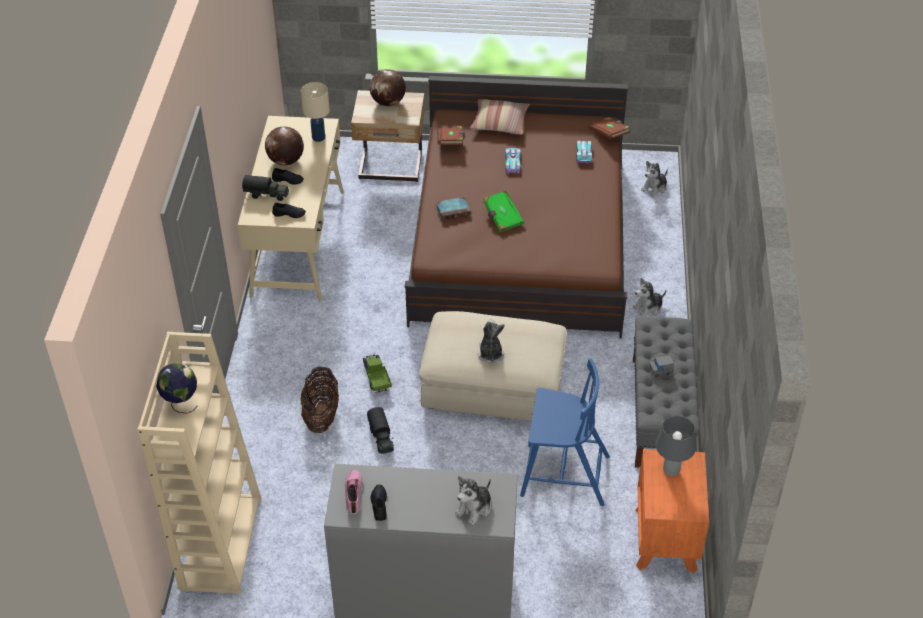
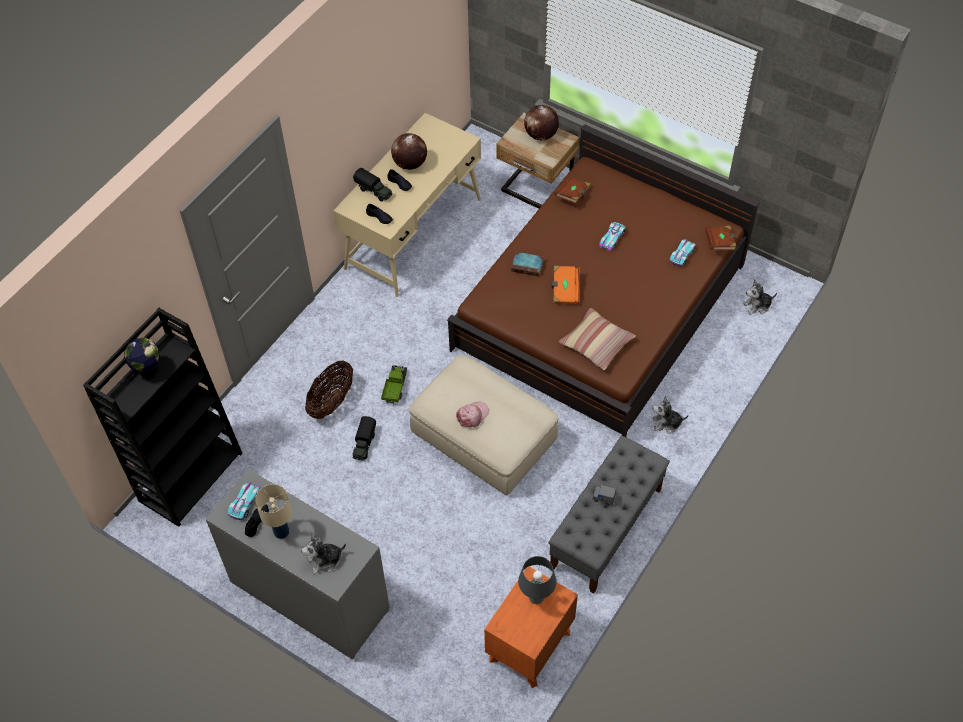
camera: 30 degrees right, 10 degrees up
beige bookcase [137,332,262,594] -> black bookcase [83,308,243,527]
beige table lamp [301,82,330,142] -> beige table lamp moved to [255,484,292,539]
shoe [345,470,363,514] -> toy car [228,482,261,520]
pillow [470,99,530,135] -> pillow moved to [559,308,636,370]
plush toy [477,319,505,363] -> pink cap [456,402,489,427]
green book [483,191,524,232] -> orange book [551,266,580,304]
blue chair [520,358,610,506] -> none

